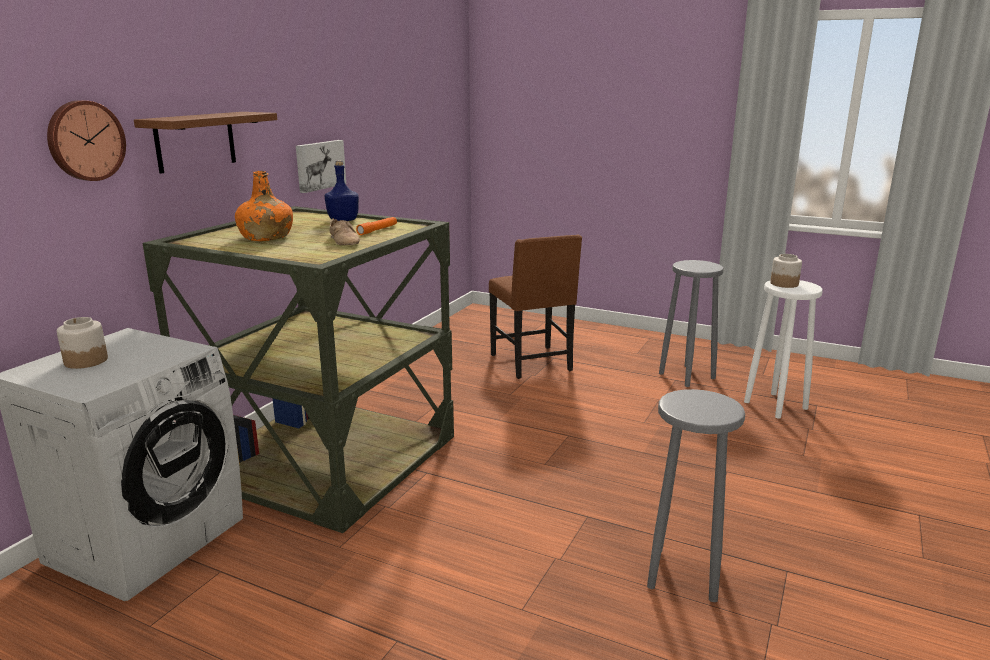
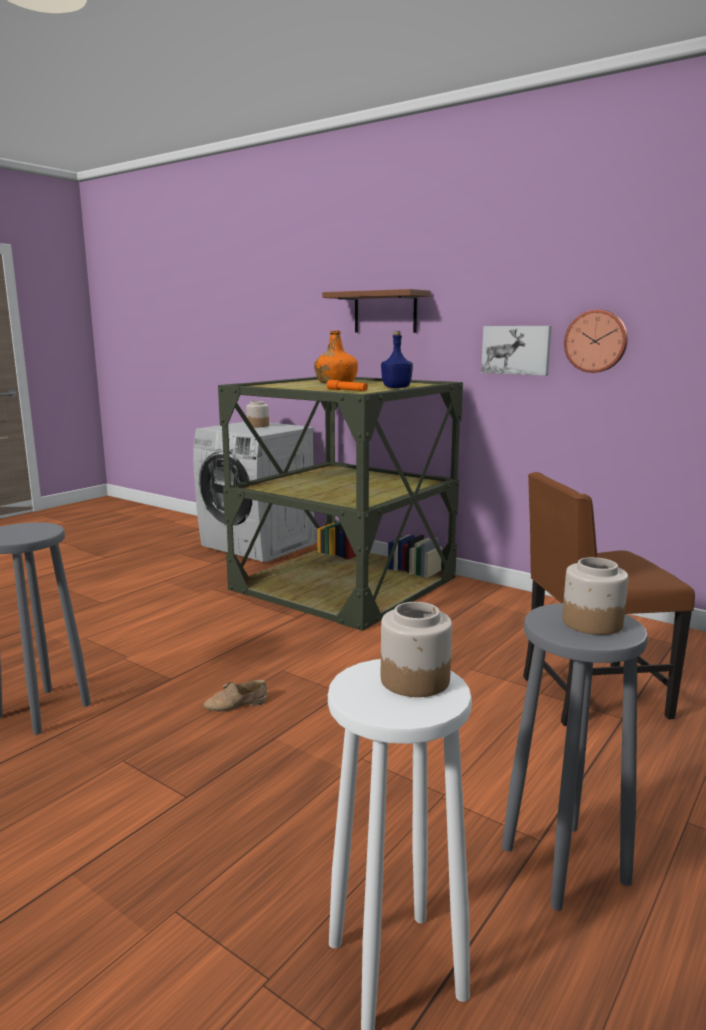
camera: 100 degrees right, 5 degrees down
wall clock [47,100,126,181] -> wall clock moved to [564,310,628,373]
beige shoe [330,218,360,245] -> beige shoe moved to [203,680,268,712]
none -> jar [562,557,628,635]

